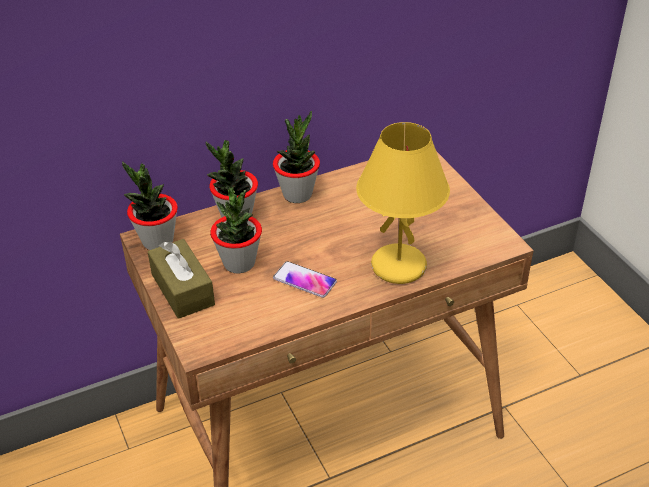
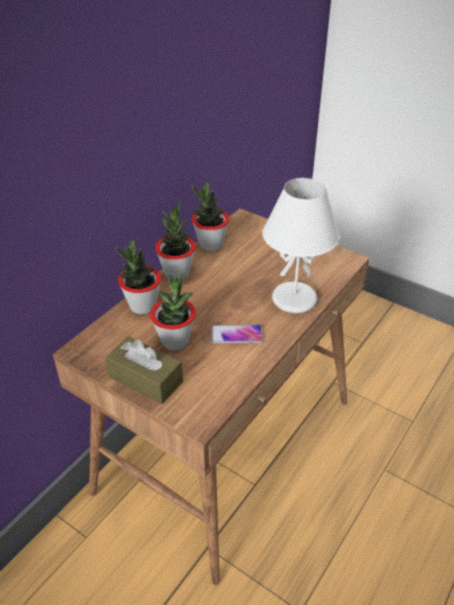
camera: 30 degrees left, 0 degrees up
potted plant [122,162,178,250] -> potted plant moved to [191,182,230,252]
yellow table lamp [356,122,450,284] -> white table lamp [262,178,340,313]

